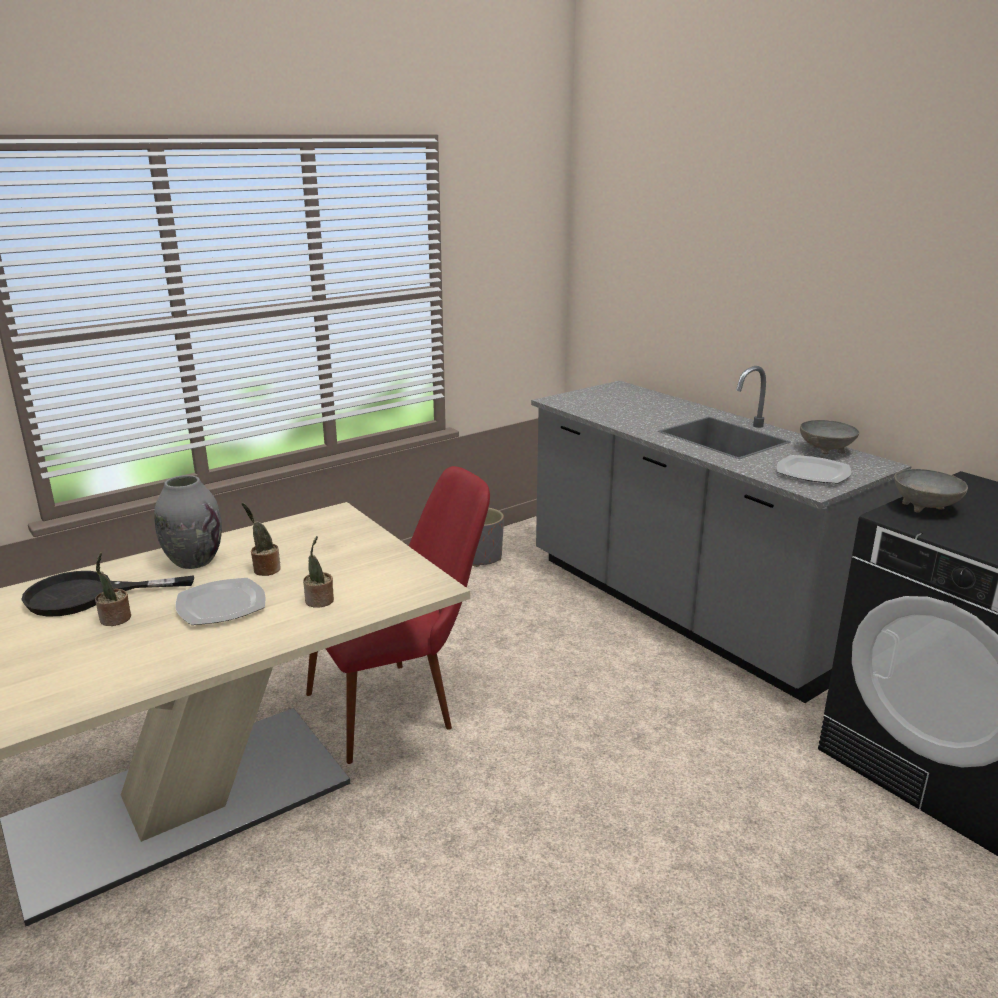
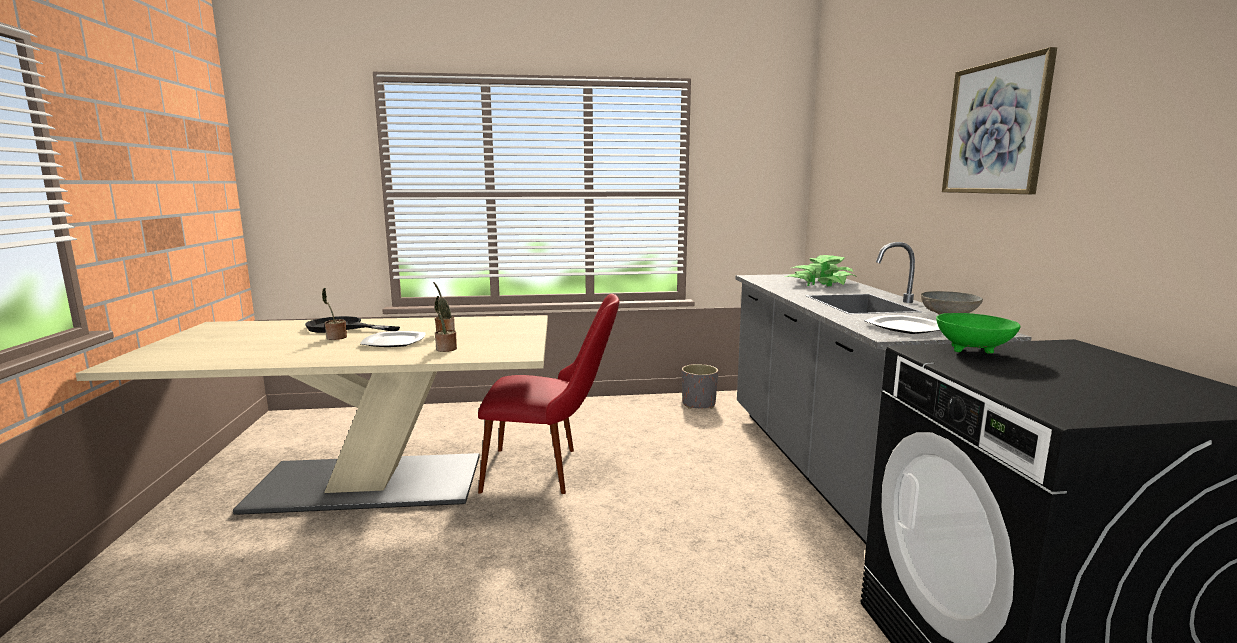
camera: 30 degrees right, 10 degrees down
grey vase [154,475,222,569] -> none
grey bowl [894,469,968,513] -> green bowl [936,313,1021,354]
none -> potted plant [785,255,856,286]
none -> picture [942,47,1057,194]

